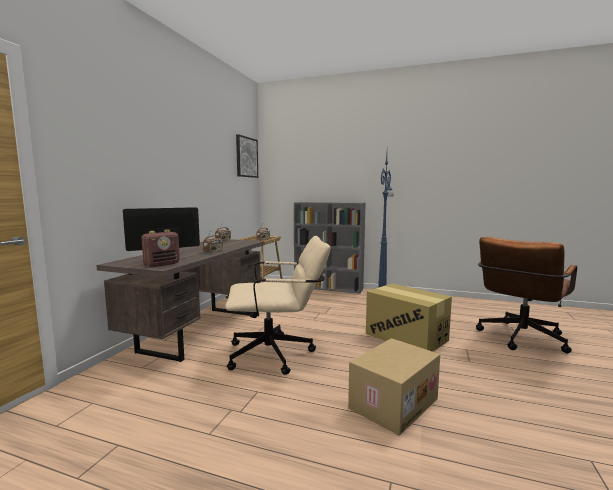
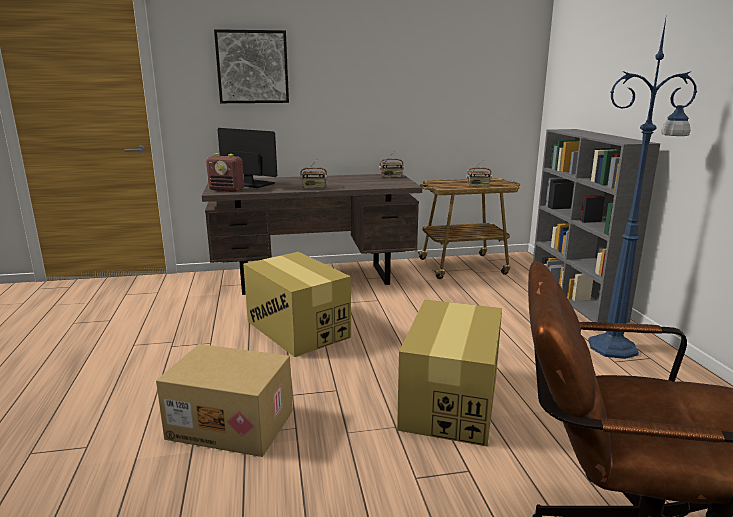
camera: 60 degrees right, 10 degrees up
beige office chair [225,236,331,375] -> cardboard box [243,252,351,357]
picture [236,134,258,178] -> picture moved to [214,29,289,103]

